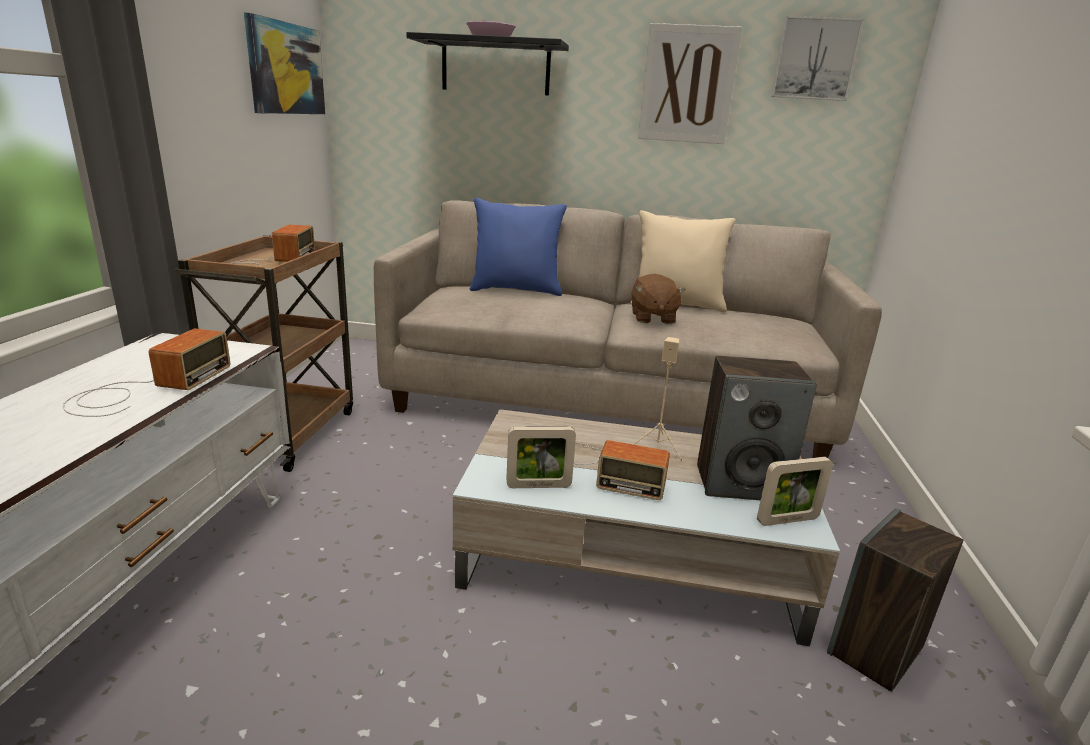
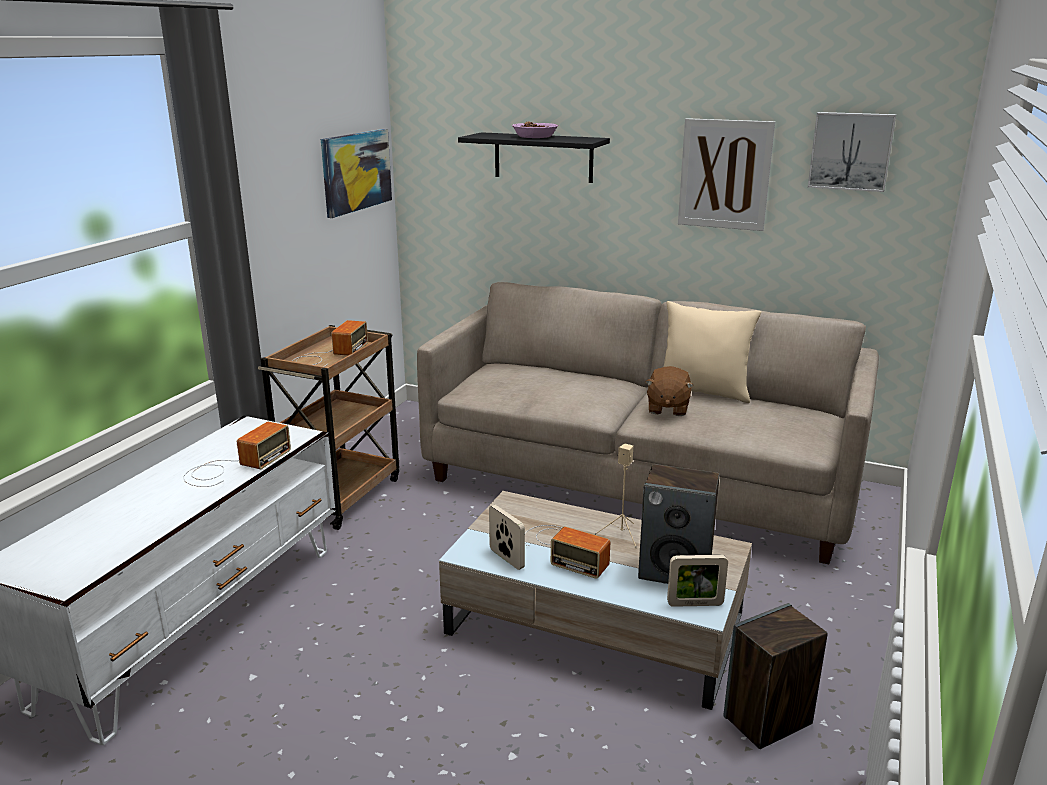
camera: 15 degrees right, 0 degrees up
blue pillow [470,198,567,296] -> none
picture frame [506,427,576,488] -> picture frame turned 135 degrees counterclockwise [489,505,525,570]

